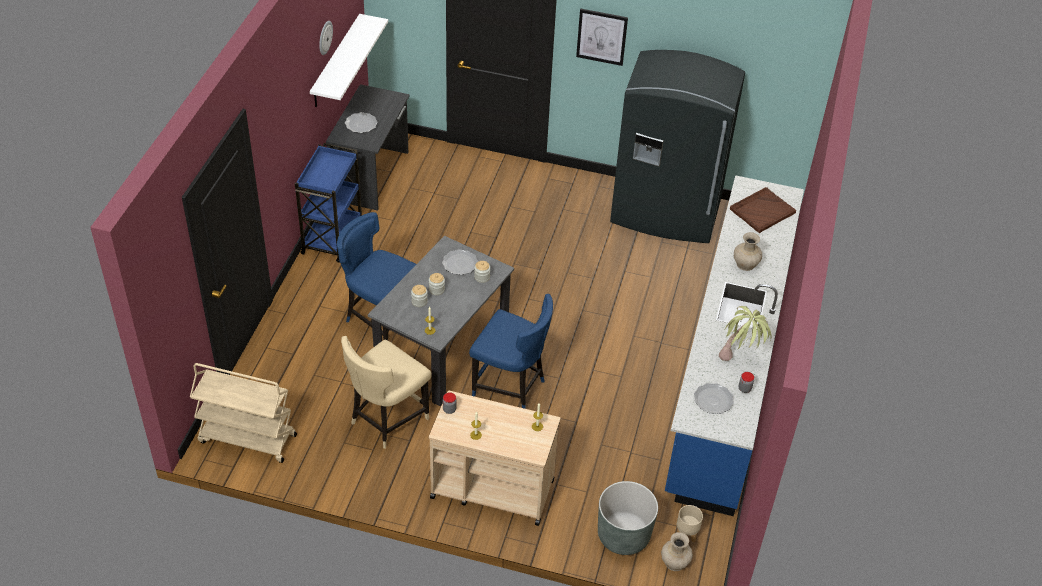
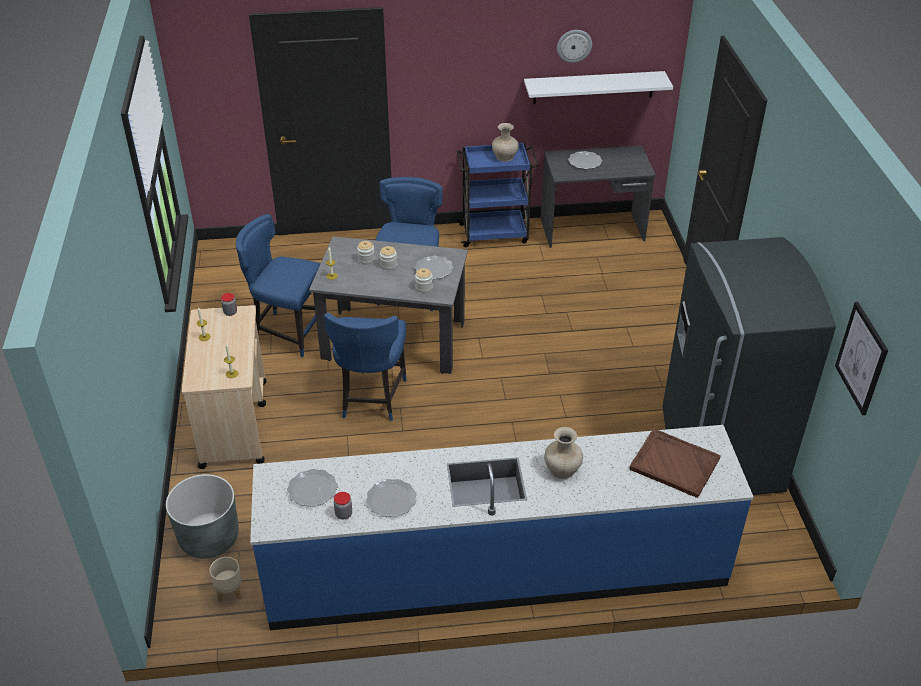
camera: 70 degrees right, 5 degrees down
beige cart [190,363,297,463] -> none
beige chair [341,336,431,449] -> blue chair [236,214,321,357]
picture [576,9,628,66] -> picture moved to [835,302,888,415]
beige vase [661,532,693,571] -> beige vase moved to [492,123,519,162]
potted plant [719,306,771,361] -> plate [366,479,416,517]

